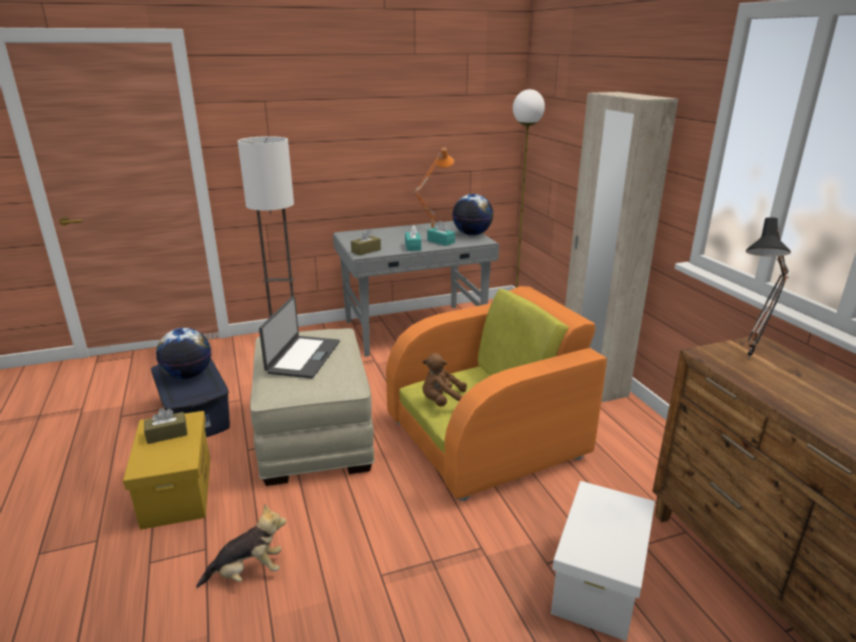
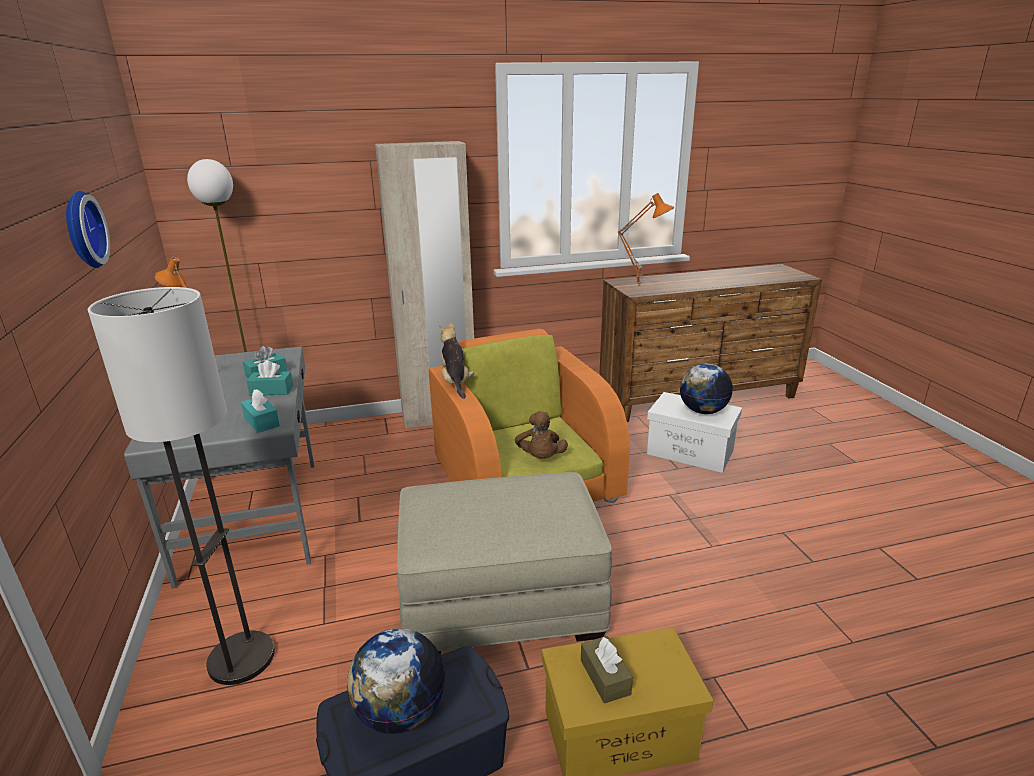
camera: 85 degrees left, 0 degrees up
plush toy [196,504,286,588] -> plush toy moved to [439,323,474,399]
laptop [259,296,340,379] -> none
brown tissue box [351,229,381,255] -> turquoise tissue box [241,389,280,433]
globe [452,194,494,235] -> globe moved to [680,363,733,414]
black table lamp [746,217,791,359] -> orange table lamp [618,193,674,287]
none -> wall clock [66,191,110,268]

